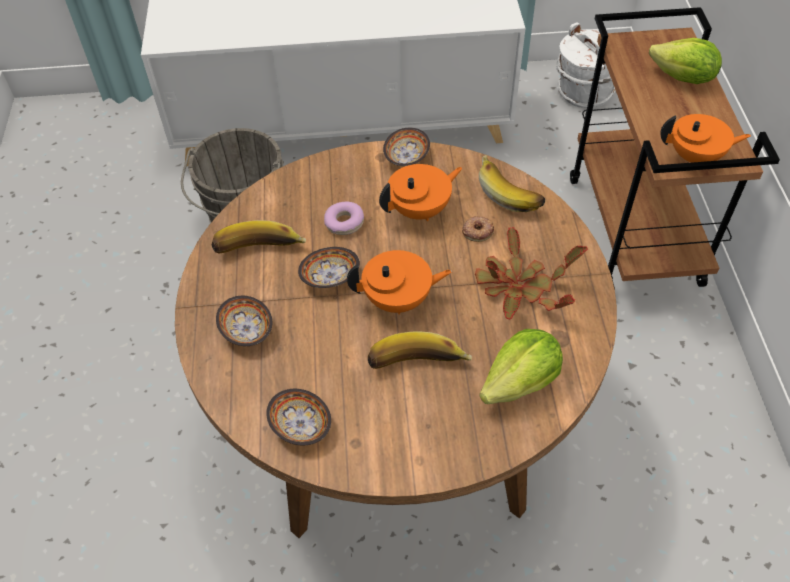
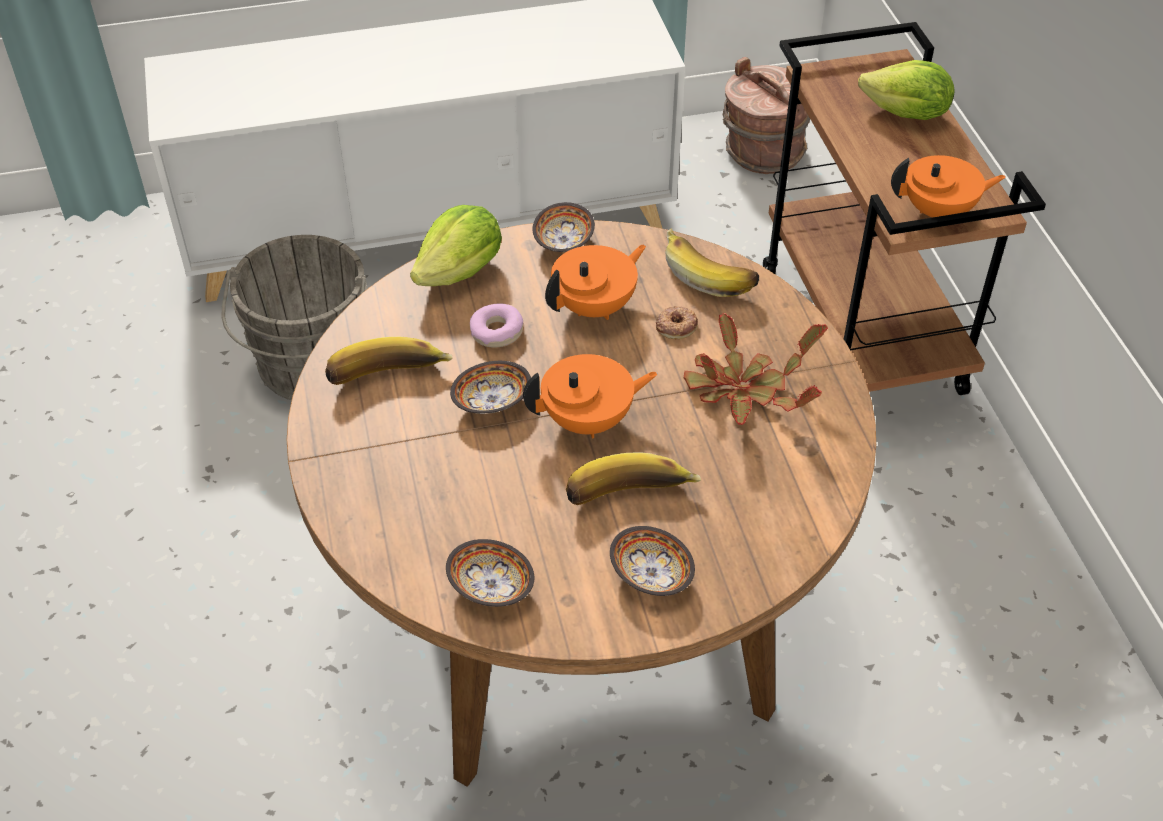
camera: 10 degrees left, 5 degrees down
bowl [216,296,272,346] -> bowl moved to [610,526,695,596]
lettuce [479,329,563,404] -> lettuce moved to [410,205,502,286]
white bucket [556,22,615,108] -> brown bucket [723,57,810,174]

